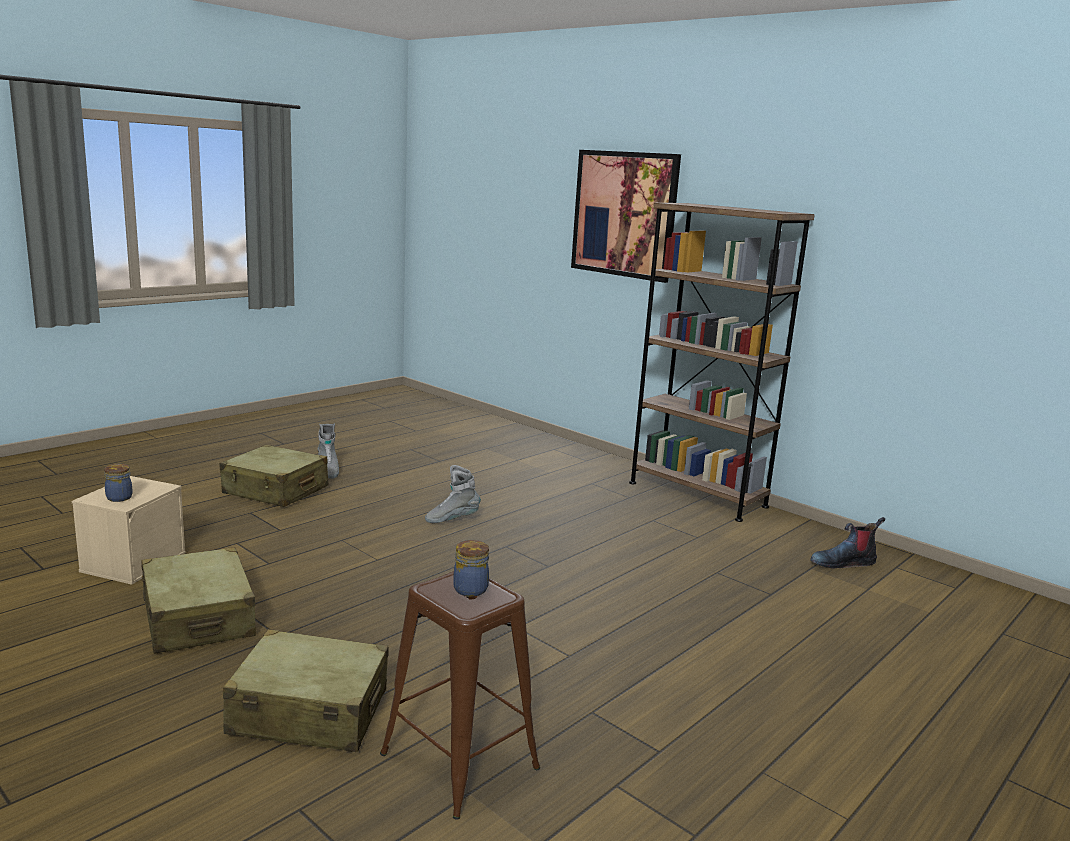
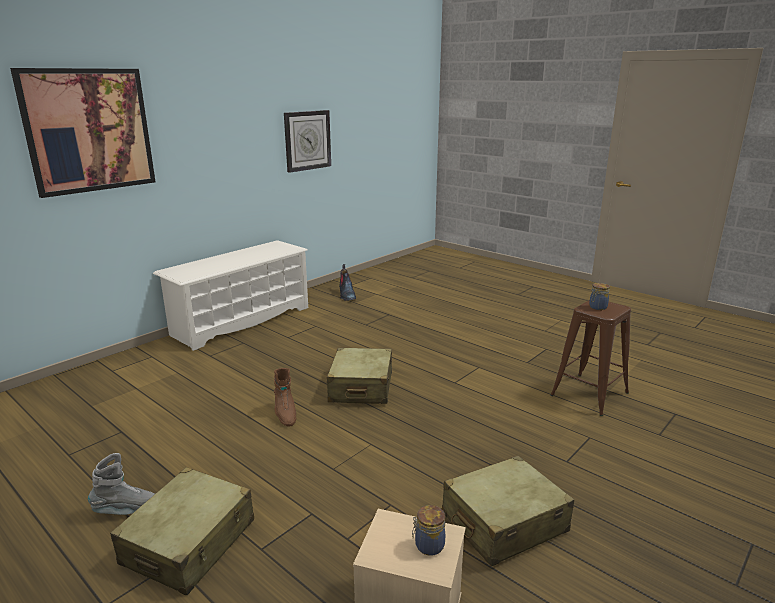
camera: 90 degrees left, 5 degrees up
beige suitcase [223,629,389,752] -> beige suitcase moved to [327,348,392,404]
grey boot [425,465,481,523] -> brown boot [274,368,296,427]
brown bookcase [629,203,815,522] -> white shoe rack [153,240,308,351]
none -> wall clock [284,110,331,173]

